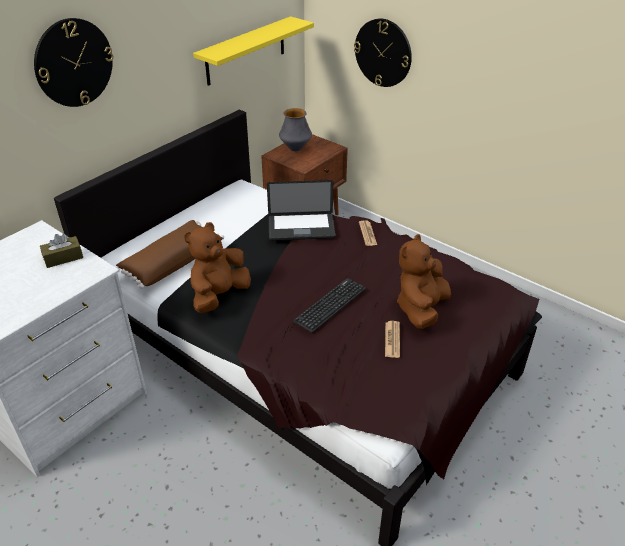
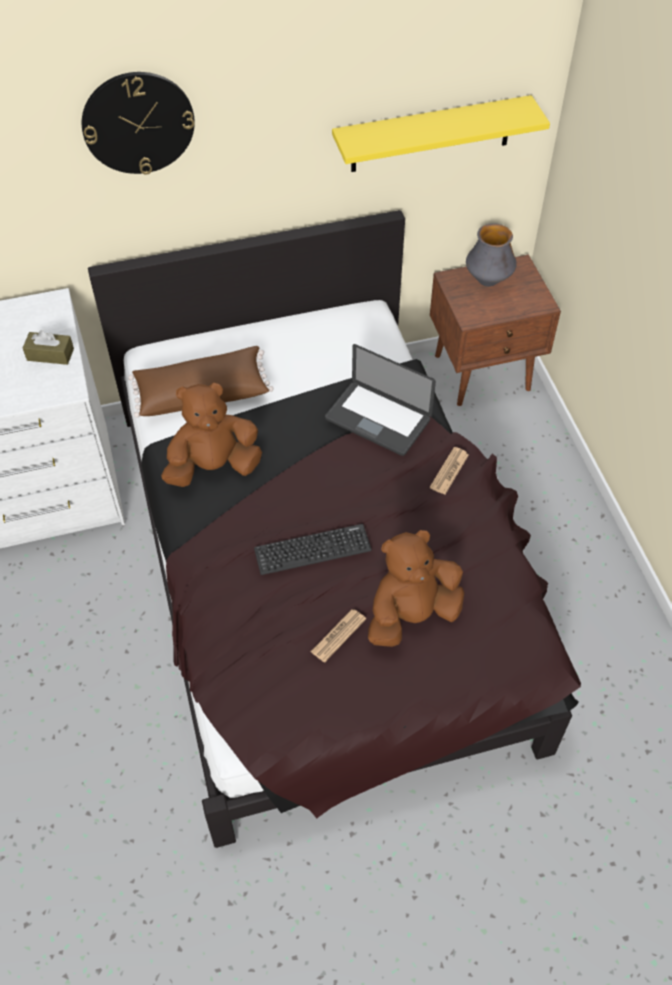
camera: 35 degrees right, 15 degrees up
wall clock [354,18,412,87] -> none

